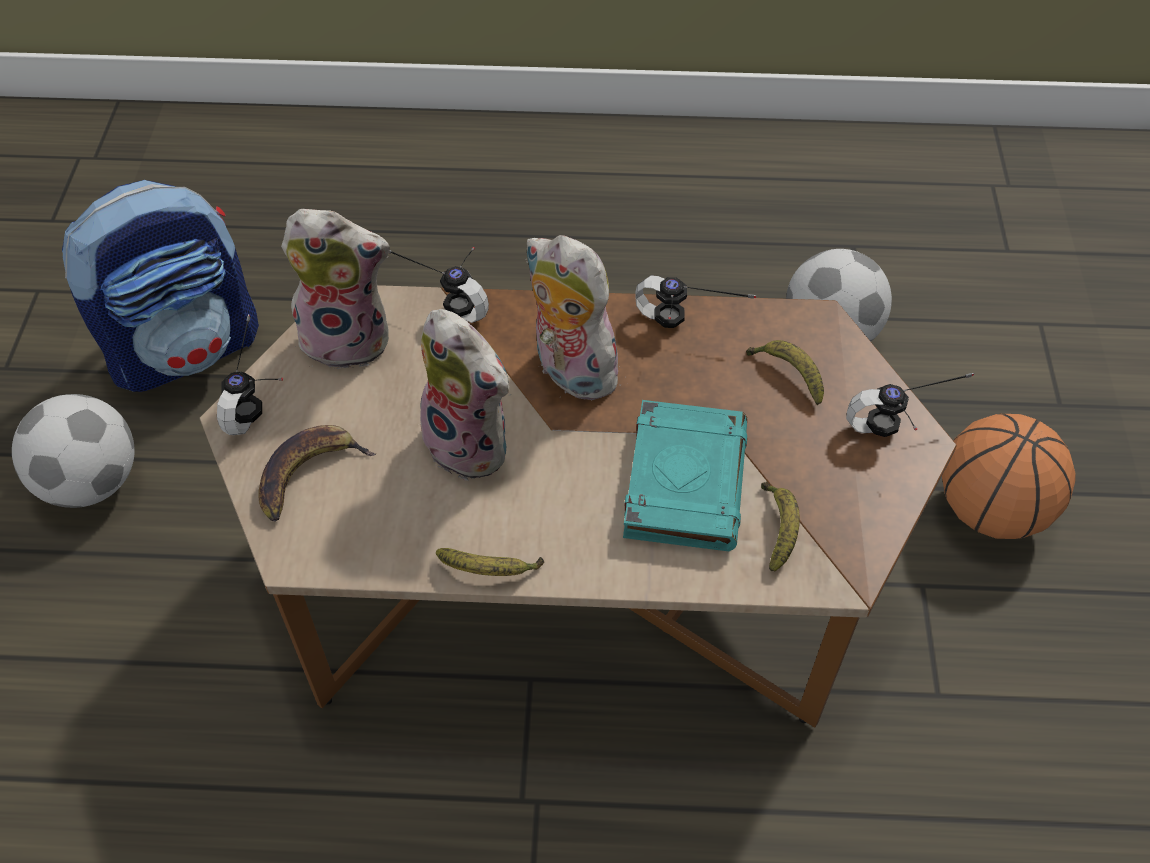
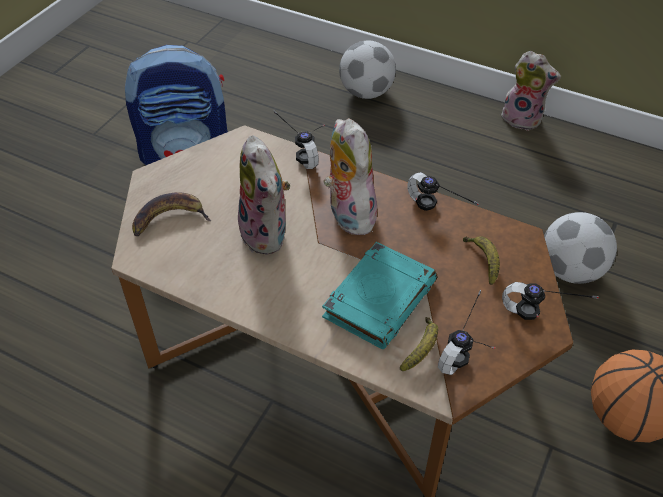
camera: 25 degrees right, 5 degrees down
football [12,394,135,508] -> football moved to [339,41,396,99]
headphones [217,314,283,435] -> headphones moved to [438,290,495,375]
plush toy [281,209,390,369] -> plush toy moved to [501,51,561,131]
banana [436,548,544,576] -> none

